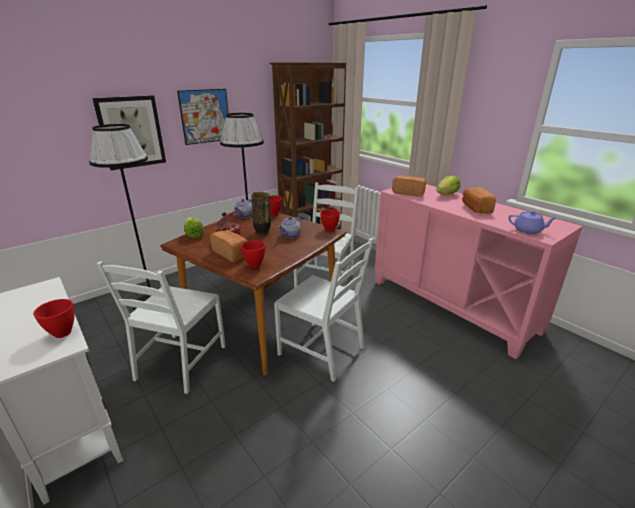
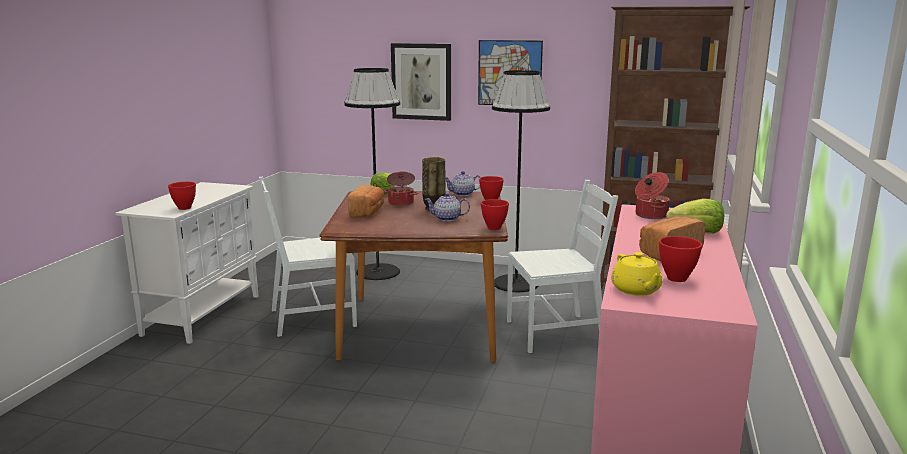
camera: 55 degrees right, 10 degrees down
red bowl [241,240,265,268] -> red bowl moved to [659,236,702,282]
white chair [274,238,374,382] -> none
bread [392,175,426,197] -> cooking pot [635,172,670,219]
purple teapot [508,210,557,234] -> yellow teapot [611,252,662,296]

